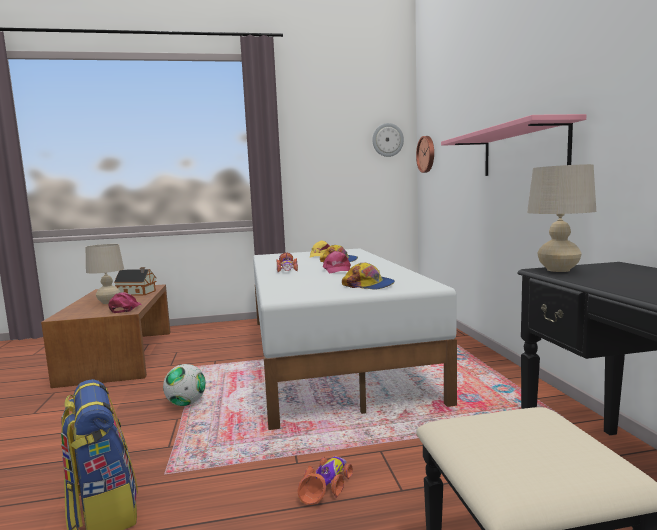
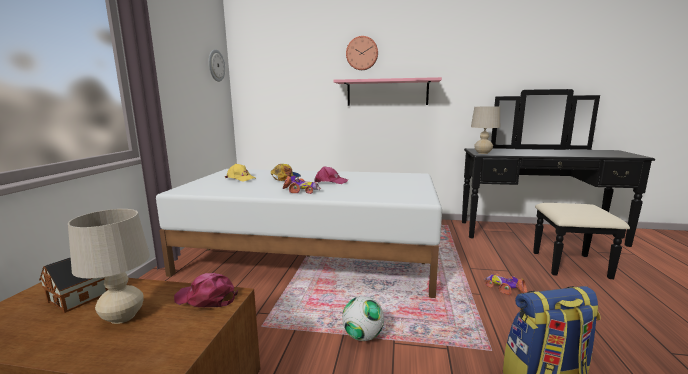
camera: 70 degrees left, 5 degrees up
cap [342,262,395,289] -> none
wall clock [416,136,434,173] -> wall clock moved to [346,36,378,70]

